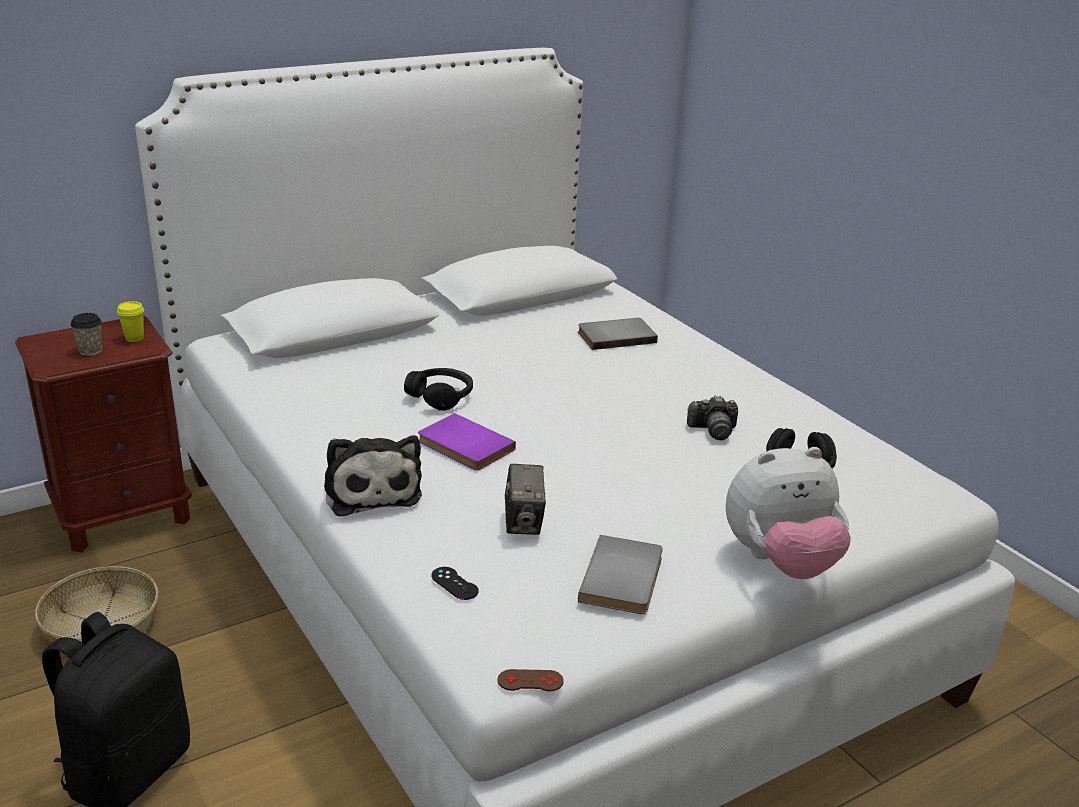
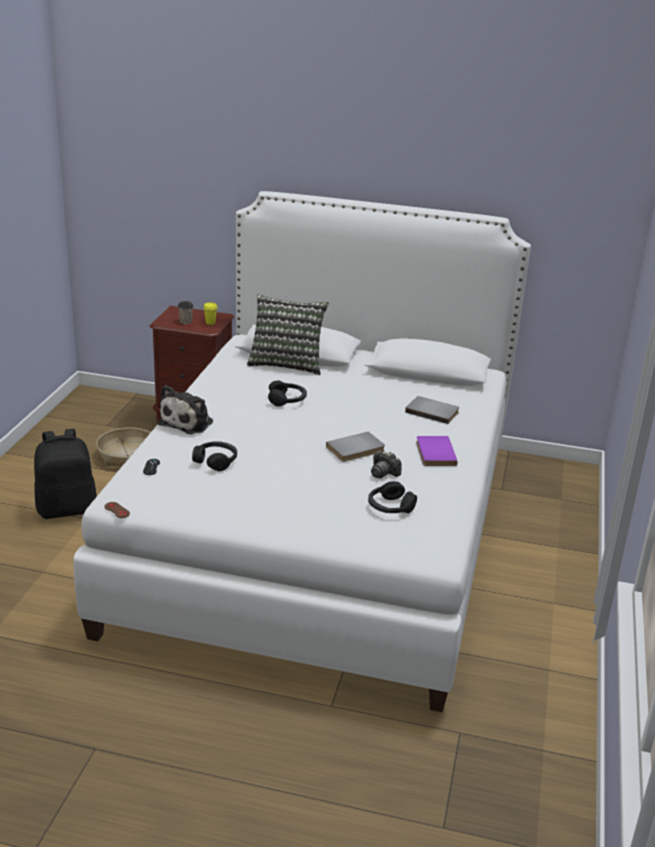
camera: 45 degrees right, 0 degrees up
purple book [418,413,516,470] -> purple book moved to [416,436,458,466]
camera [505,464,546,535] -> black headphones [192,441,237,471]
grey book [578,535,663,614] -> grey book moved to [326,432,385,462]
plush toy [726,447,851,579] -> none
none -> pillow [247,295,329,375]

